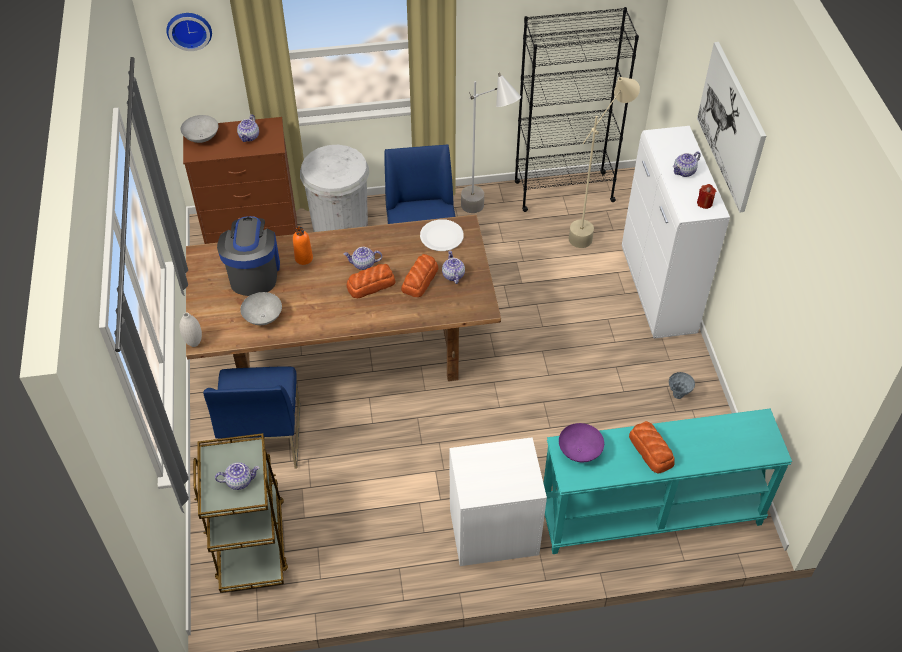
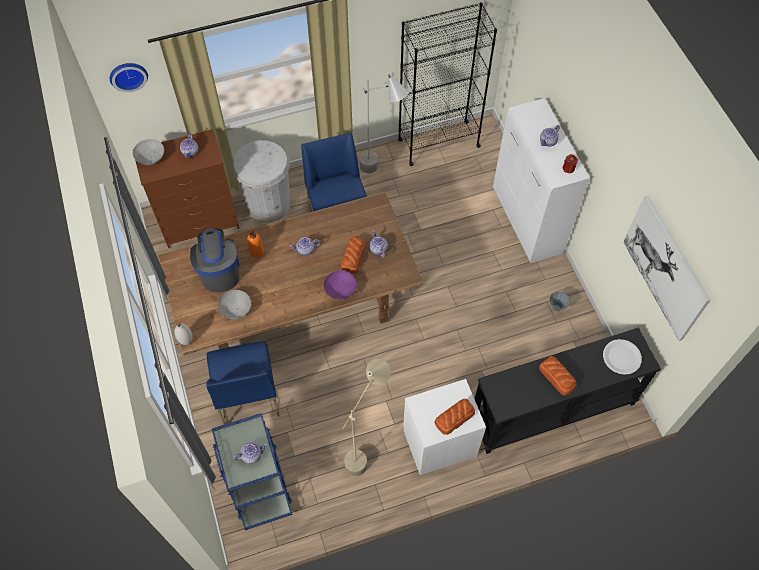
camera: 10 degrees left, 10 degrees up
brown cart [193,433,288,593] -> blue cart [212,413,292,530]
bread [347,264,395,298] -> bread moved to [435,398,475,435]
white plate [420,219,464,251] -> white plate moved to [603,339,642,375]
turquoise console table [543,409,792,554] -> black console table [475,328,661,454]
purple bowl [559,423,604,462] -> purple bowl moved to [324,270,357,299]
beige floor lamp [569,77,640,248] -> beige floor lamp moved to [342,359,391,476]
picture [697,42,766,213] -> picture moved to [623,196,711,341]

